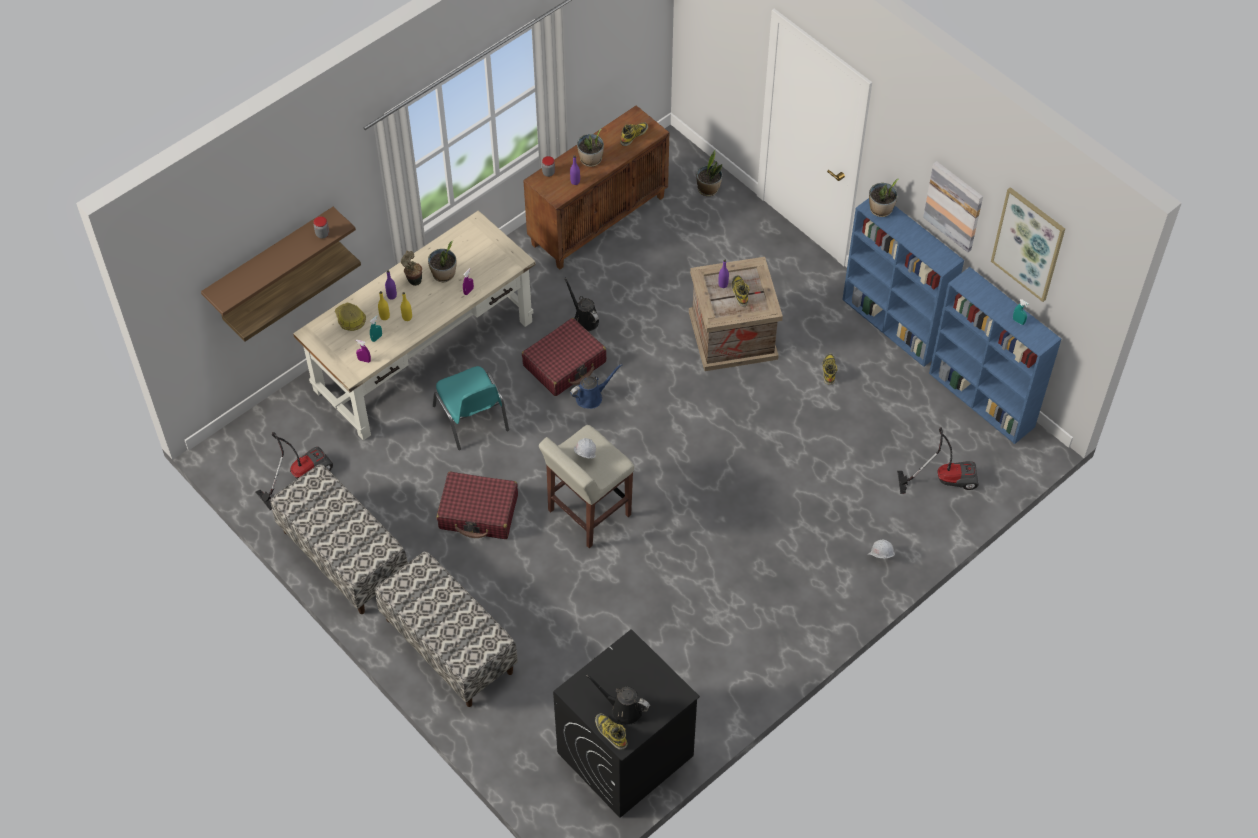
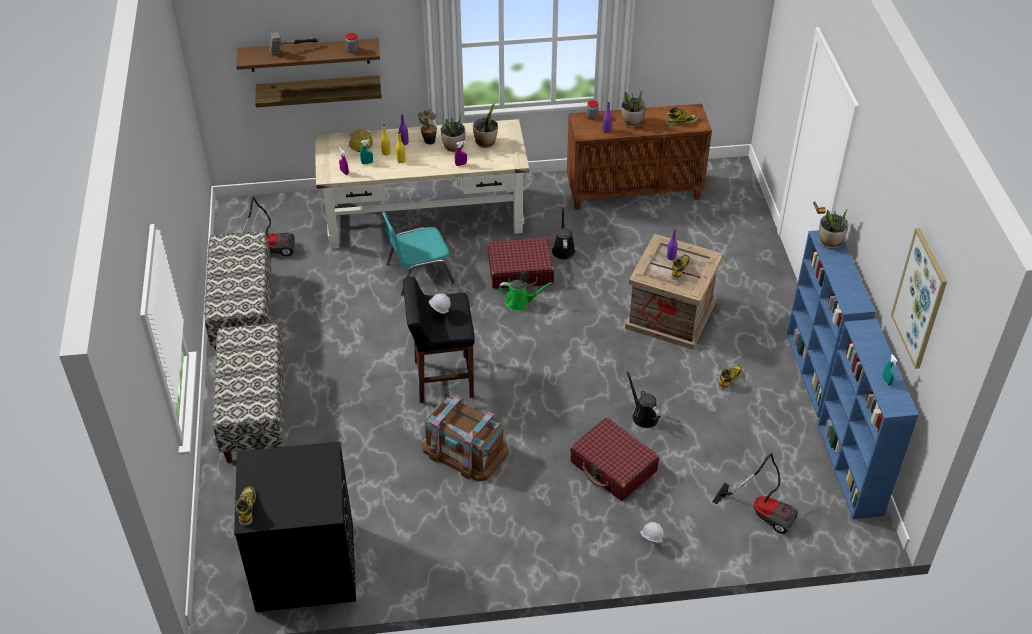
camera: 35 degrees right, 10 degrees down
turquoise chair [433,366,509,450] -> turquoise chair turned 60 degrees clockwise [382,212,455,296]
red suitcase [437,471,518,539] -> red suitcase moved to [570,418,659,501]
beige stool [539,425,634,548] -> black stool [403,277,475,403]
blue watering can [570,364,622,409] -> green watering can [499,280,553,311]
black watering can [586,675,650,725] -> black watering can moved to [626,371,660,428]
potted plant [697,150,722,196] -> potted plant moved to [473,102,498,148]
picture [923,161,983,252] -> none
none -> hammer [270,32,320,55]
none -> brown storage box [422,396,508,482]

